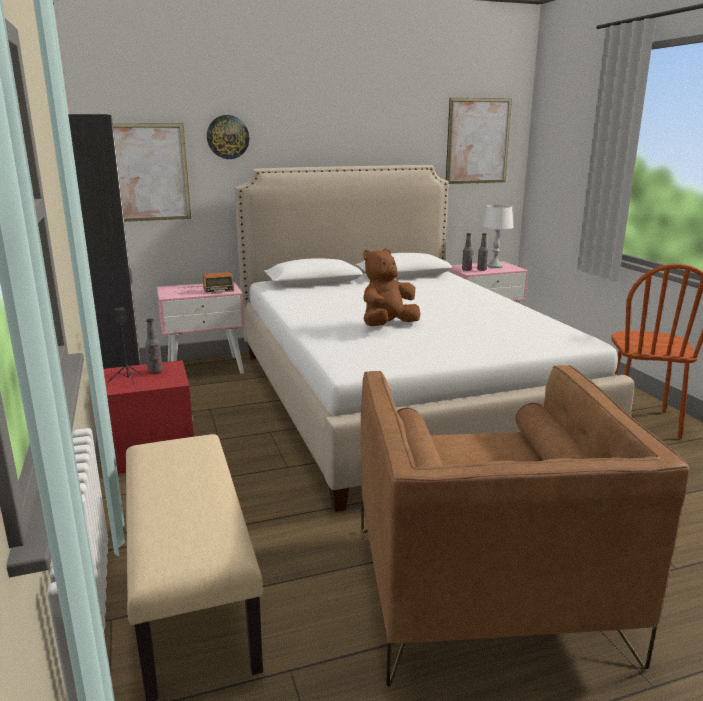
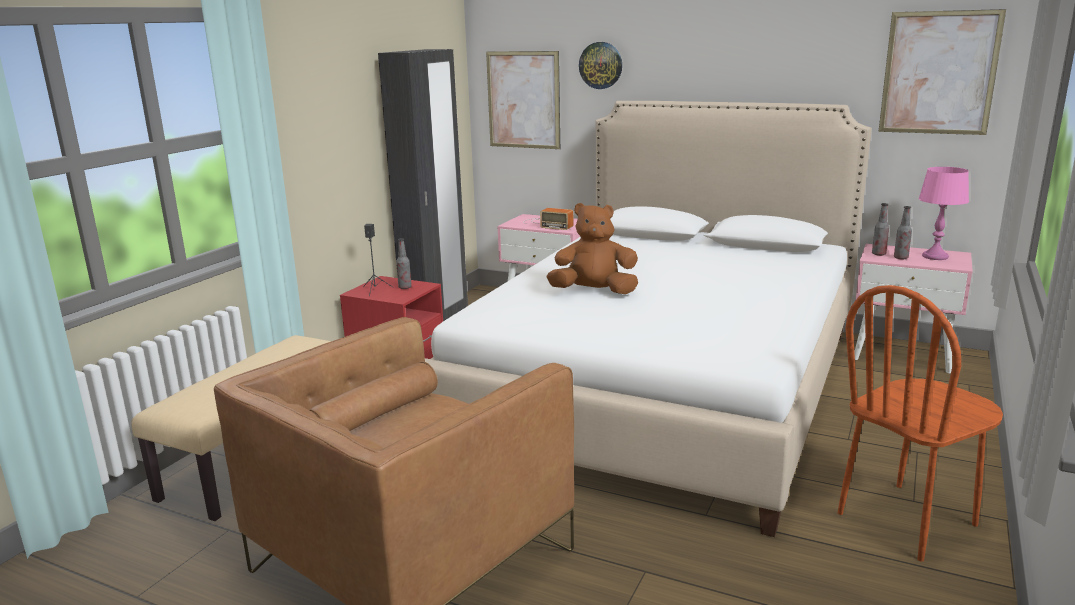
camera: 45 degrees right, 0 degrees up
white table lamp [482,205,514,268] -> pink table lamp [919,167,969,260]

